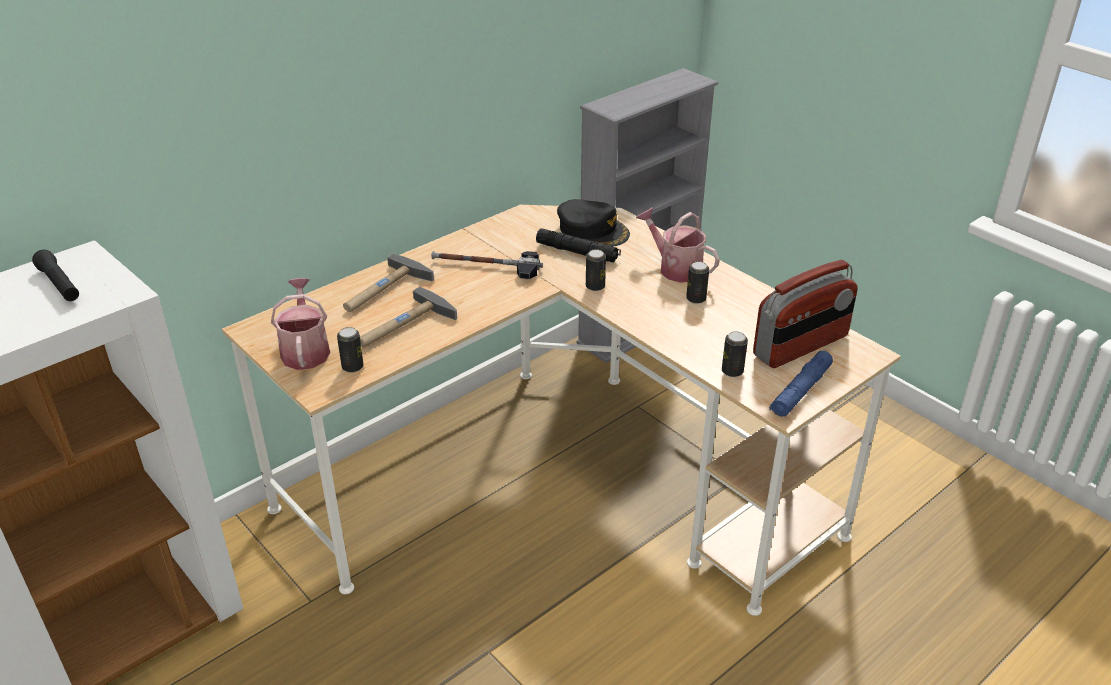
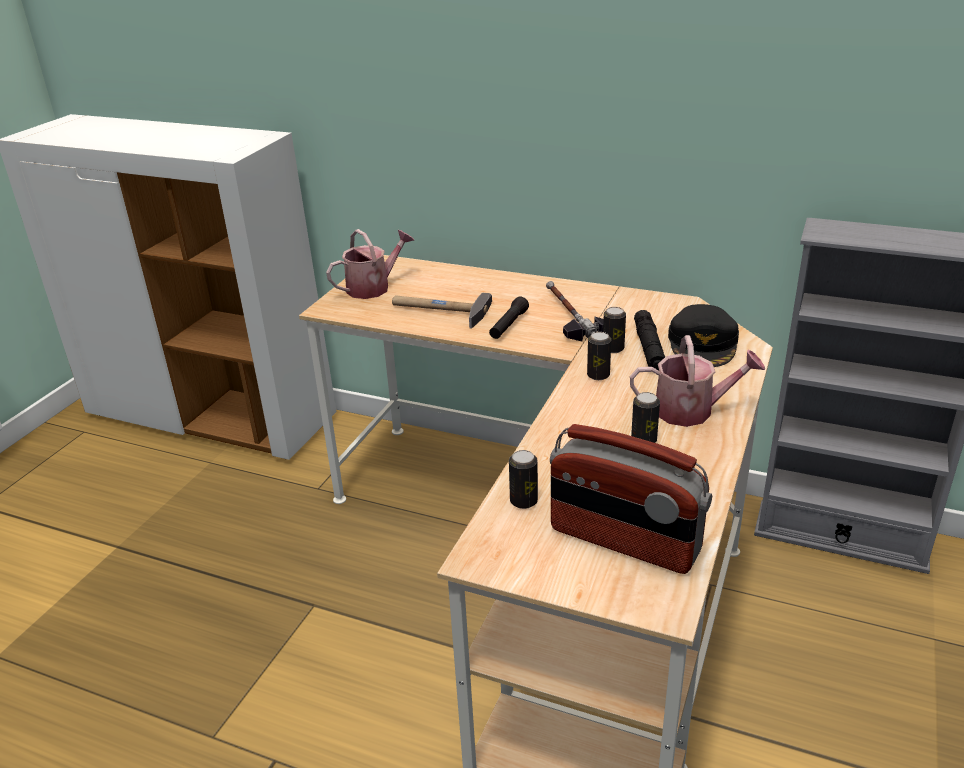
camera: 65 degrees right, 5 degrees down
black flashlight [32,250,79,301] -> black flashlight moved to [489,297,529,339]
can [337,327,364,372] -> can moved to [603,307,626,353]
hammer [343,254,434,312] -> none
watering can [636,208,720,283] -> watering can turned 75 degrees clockwise [630,335,765,427]
blue flashlight [769,351,833,417] -> none

